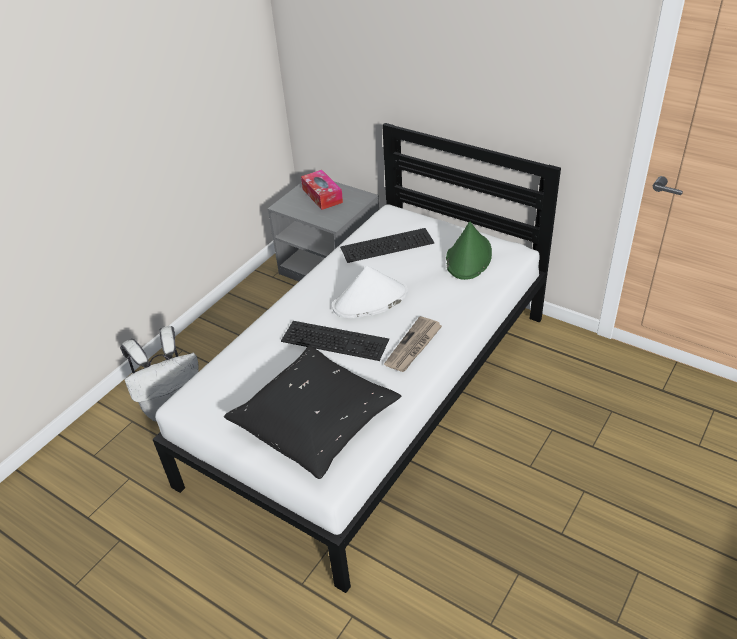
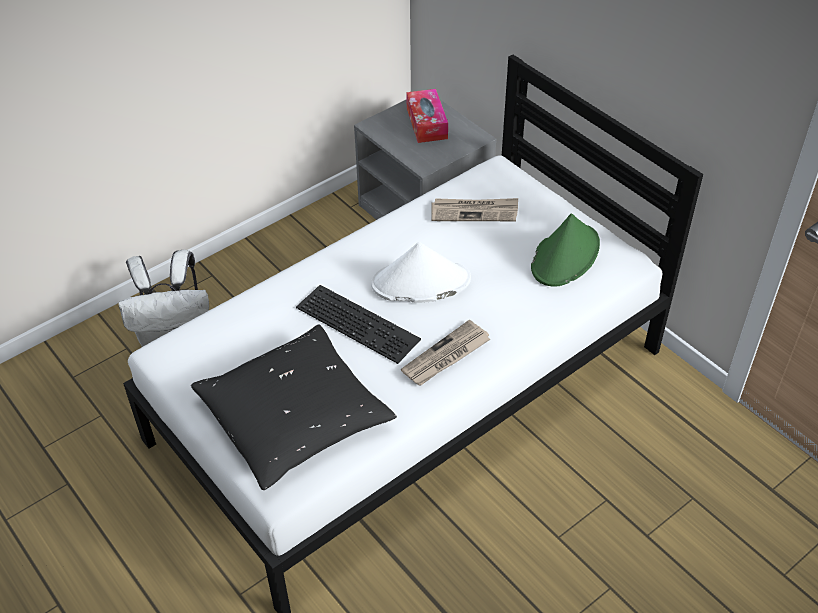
camera: 15 degrees right, 5 degrees up
keyboard [340,228,434,263] -> newspaper [432,198,518,221]

